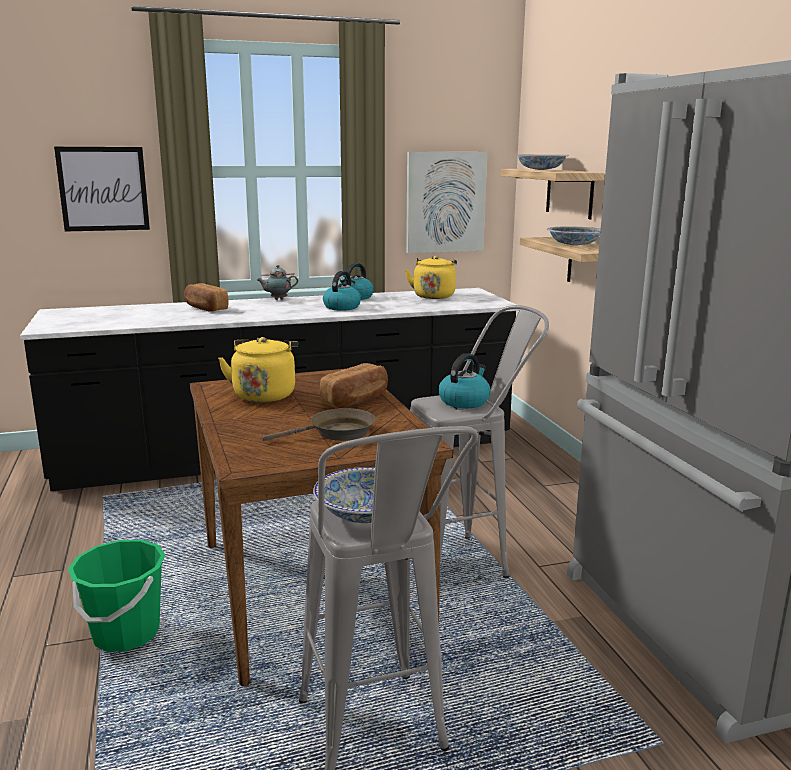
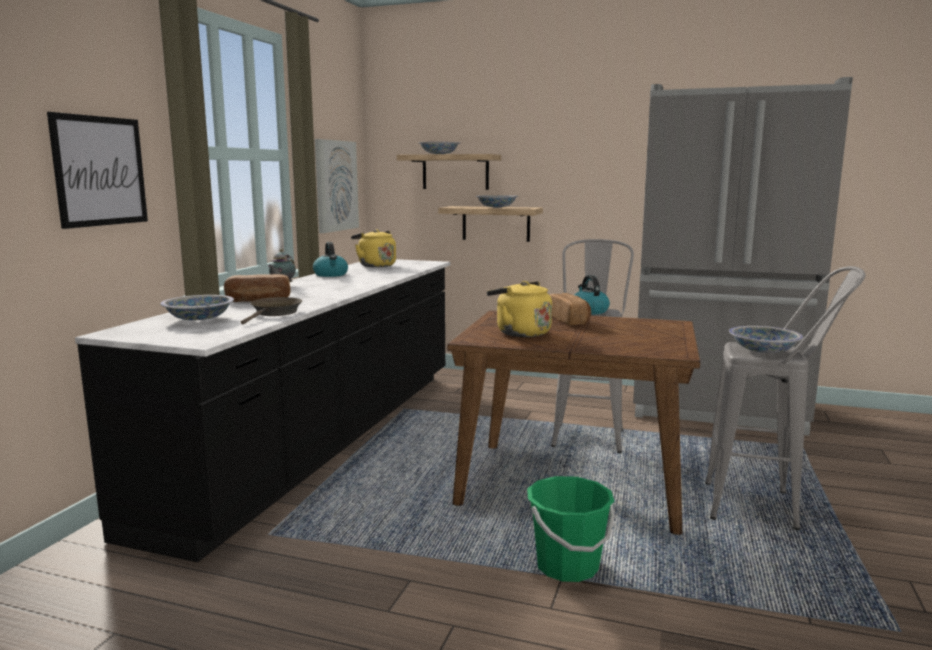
camera: 55 degrees left, 5 degrees down
brown frying pan [262,408,376,441] -> brown frying pan moved to [241,297,302,325]
kettle [323,271,361,311] -> none
none -> bowl [160,295,234,320]

